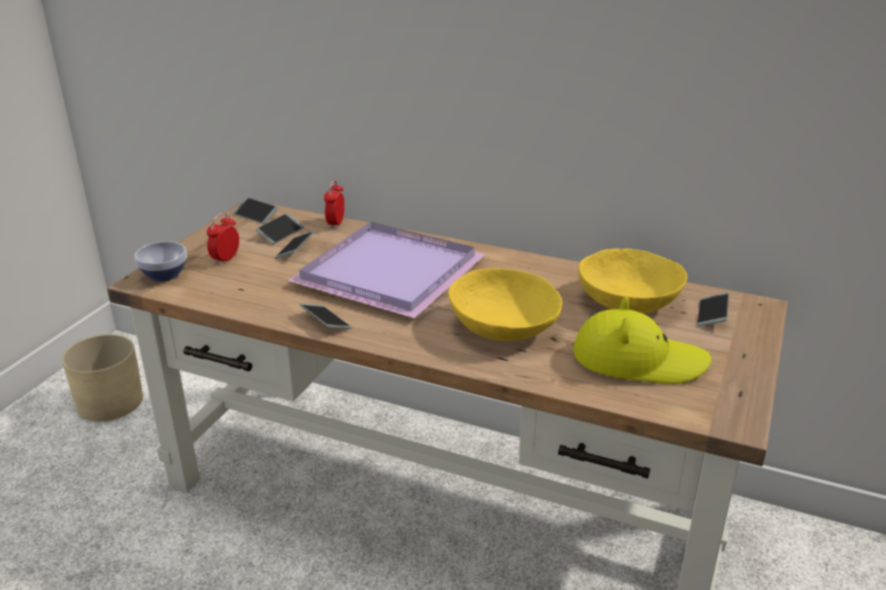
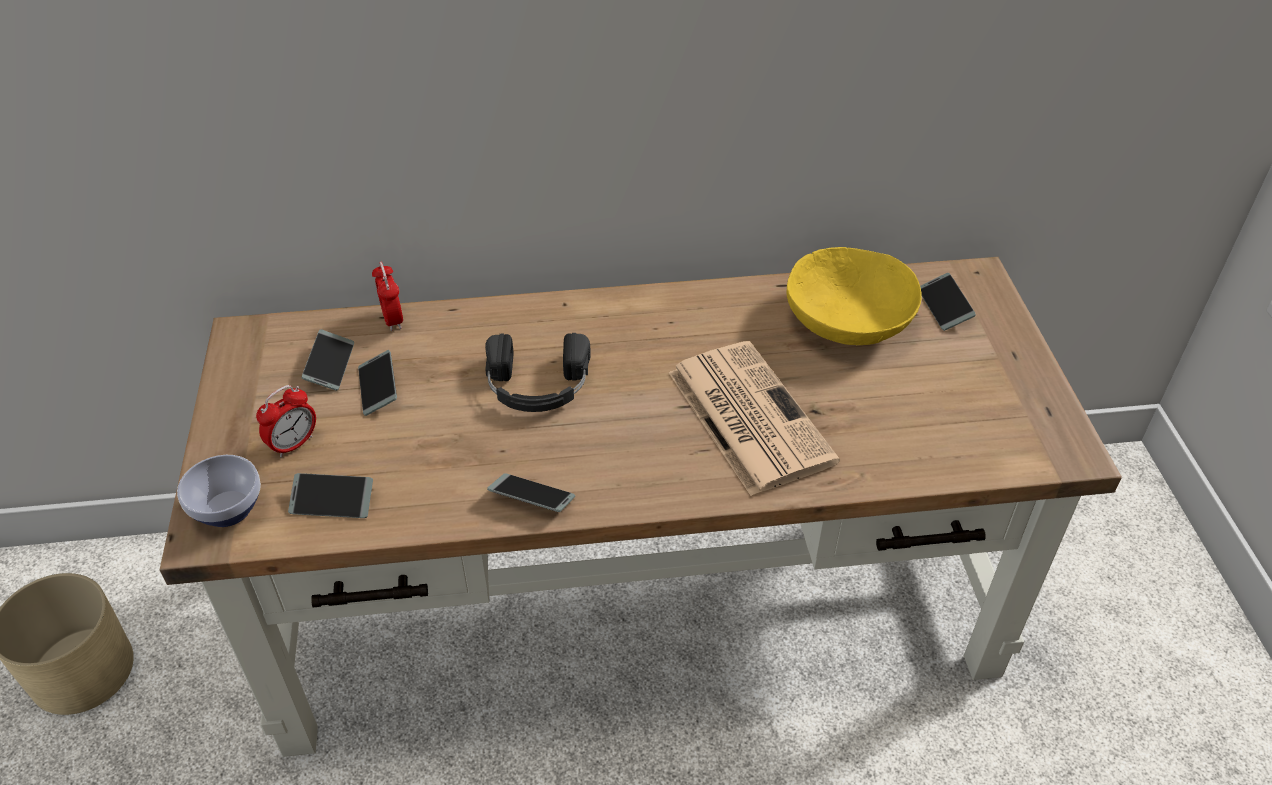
camera: 30 degrees left, 15 degrees up
alarm clock [207,213,239,265] -> alarm clock turned 135 degrees counterclockwise [256,385,316,458]
phone [233,198,278,224] -> phone moved to [288,473,373,518]
purple tray [287,222,486,318] -> black headphones [485,333,591,412]
yellow bowl [448,268,562,341] -> newspaper [669,341,840,496]
yellow hat [573,296,712,384] -> none

